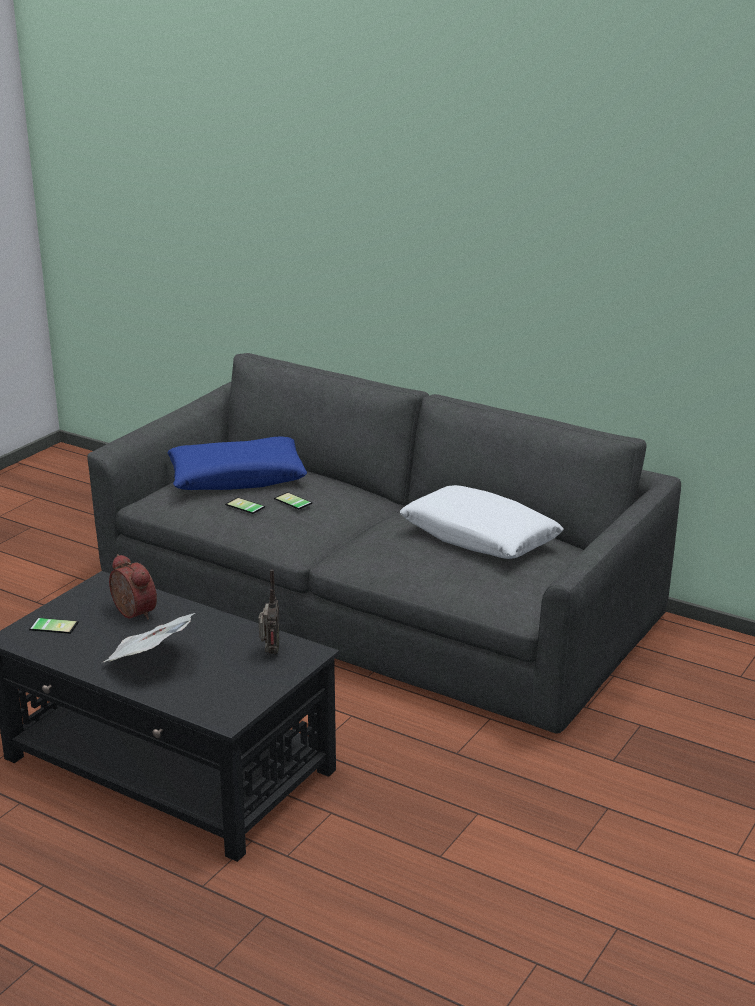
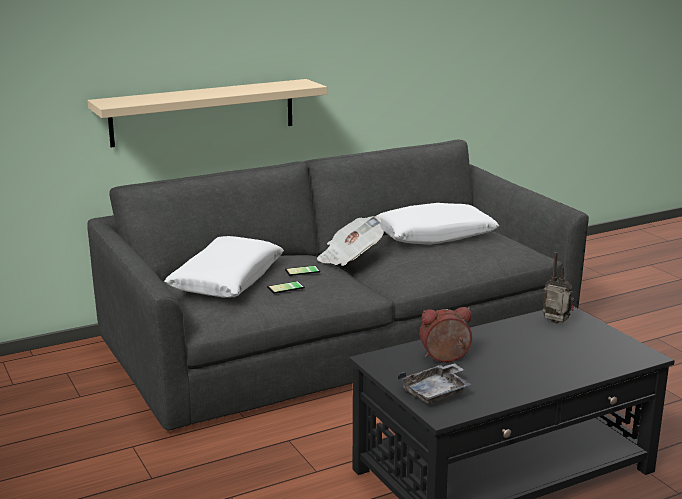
camera: 60 degrees left, 5 degrees down
phone [29,618,79,634] -> grey tray [398,363,472,404]
newspaper [104,613,195,662] -> newspaper moved to [317,216,384,266]
blue pillow [167,436,307,490] -> white pillow [164,236,284,298]
none -> beige shelf [88,79,327,147]

